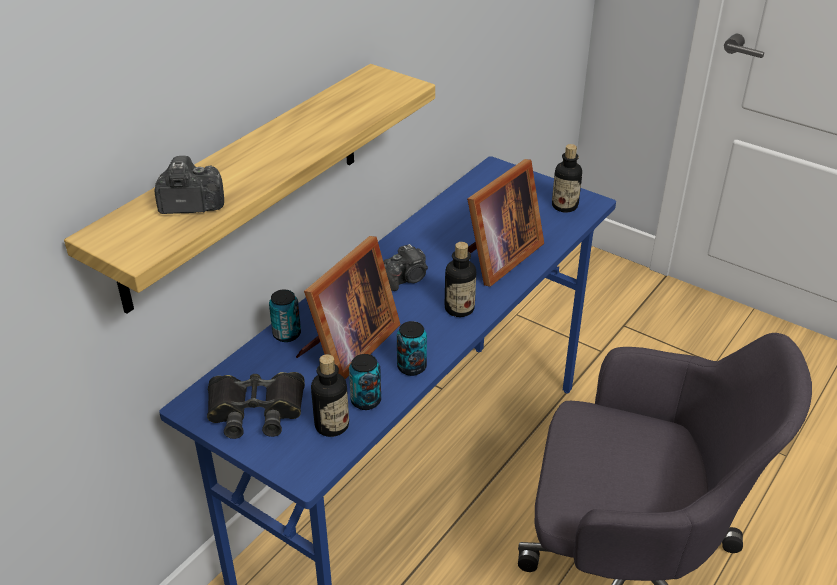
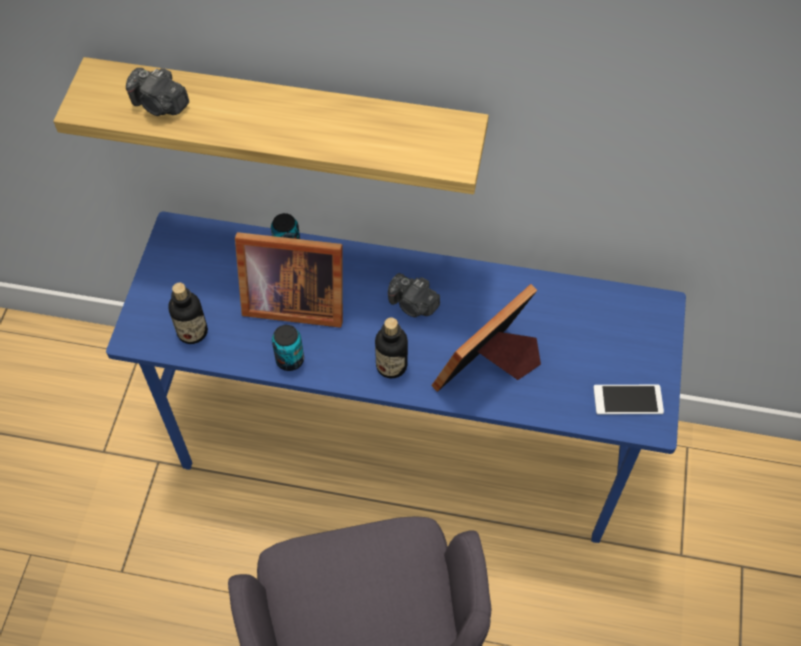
camera: 65 degrees right, 20 degrees up
camera [154,156,224,214] -> camera turned 150 degrees clockwise [126,68,189,116]
black binoculars [207,372,305,439] -> none
can [349,354,381,410] -> none
picture frame [452,159,544,287] -> picture frame turned 120 degrees clockwise [431,284,541,392]
bottle [552,144,582,212] -> phone [593,385,664,415]

